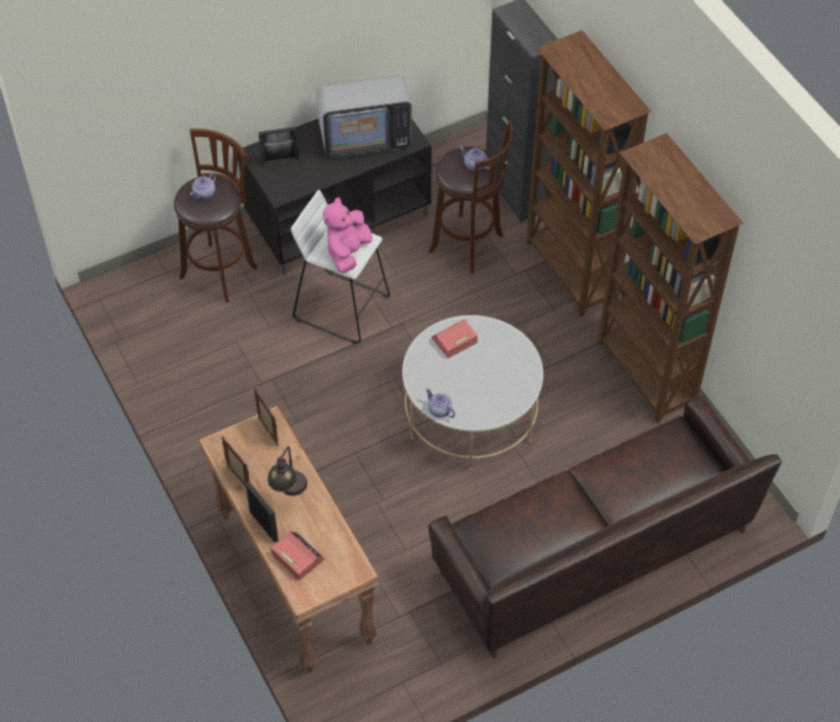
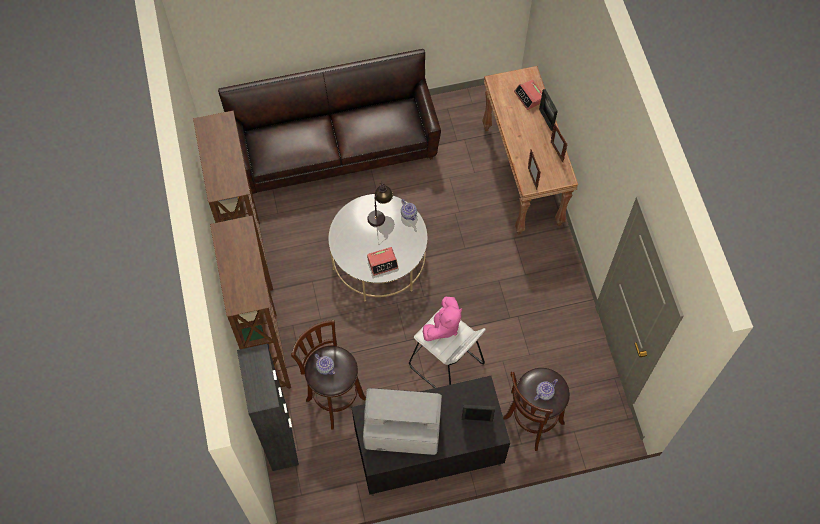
camera: 165 degrees left, 10 degrees up
table lamp [267,446,307,496] -> table lamp moved to [367,182,393,227]

